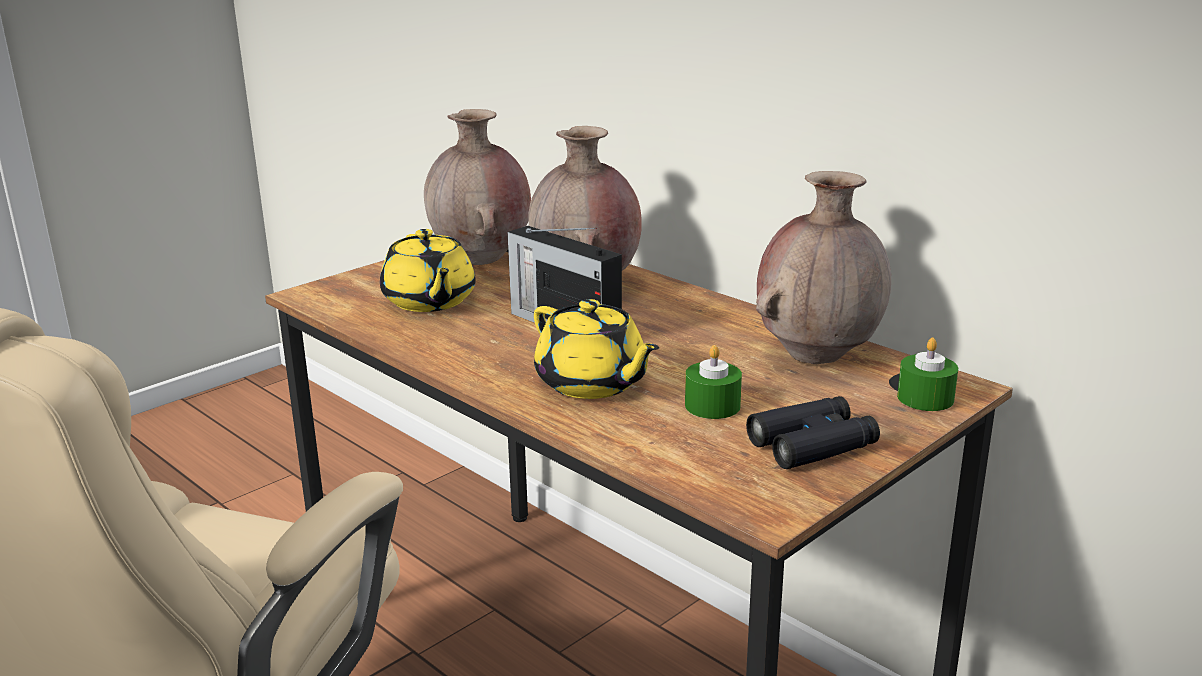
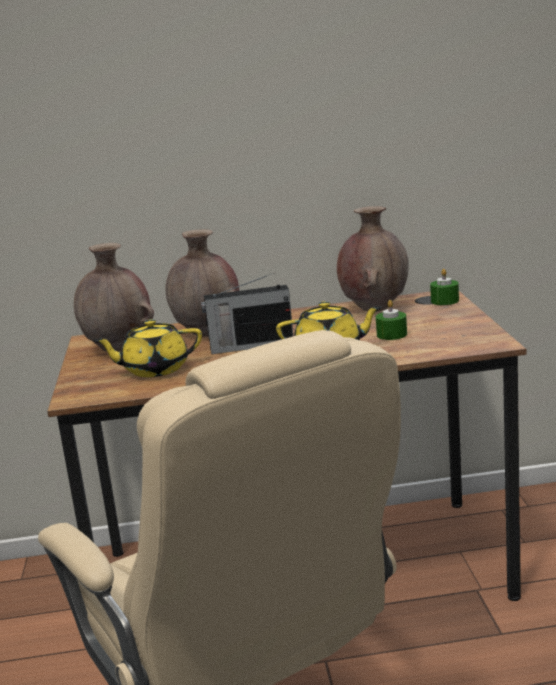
camera: 50 degrees left, 5 degrees down
yellow teapot [380,229,476,312] -> yellow teapot turned 150 degrees clockwise [93,319,202,377]
black binoculars [746,396,880,469] -> none

